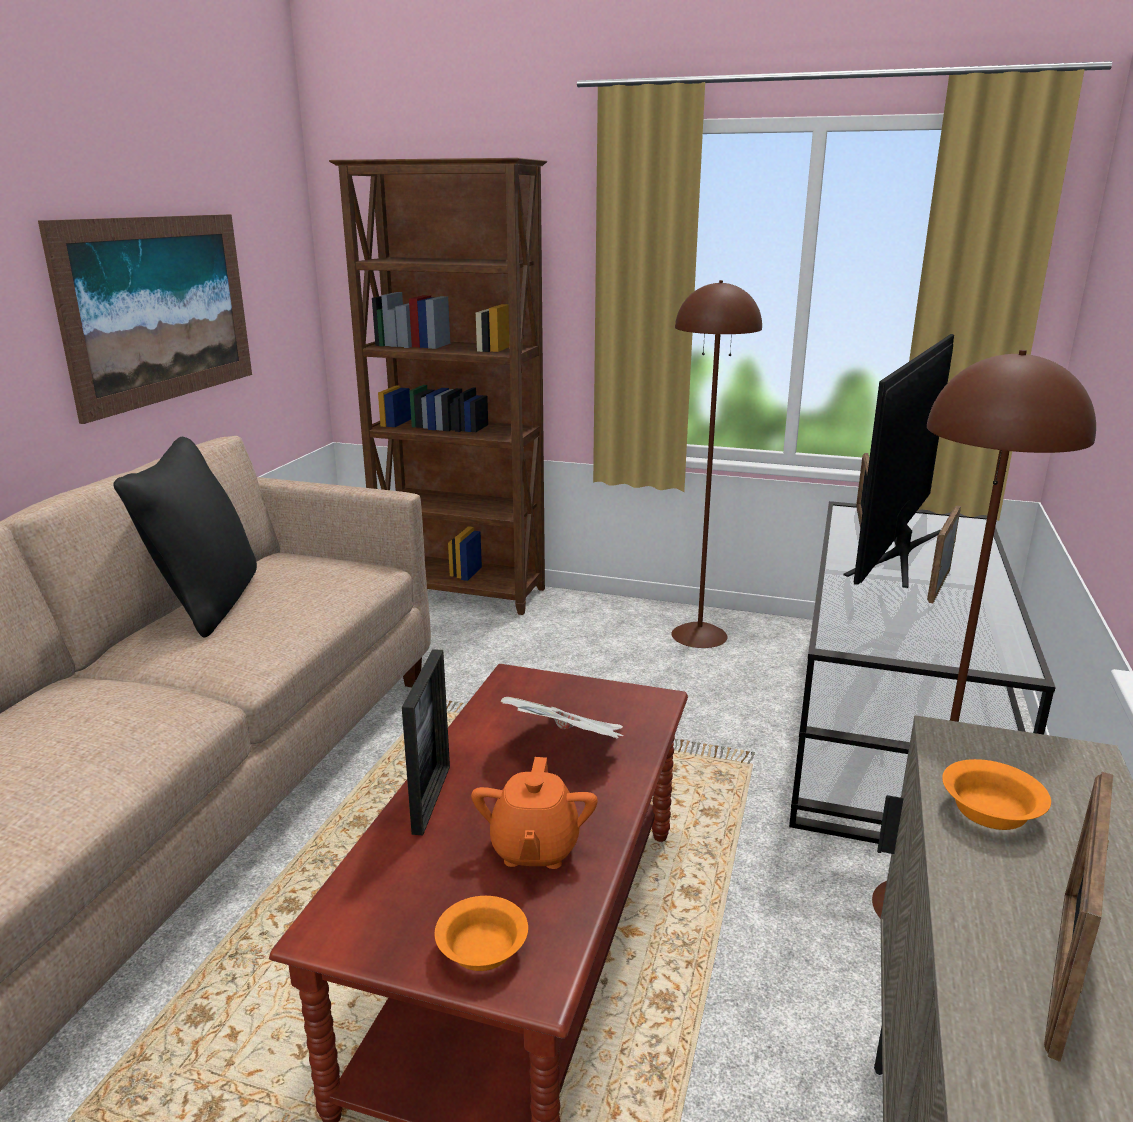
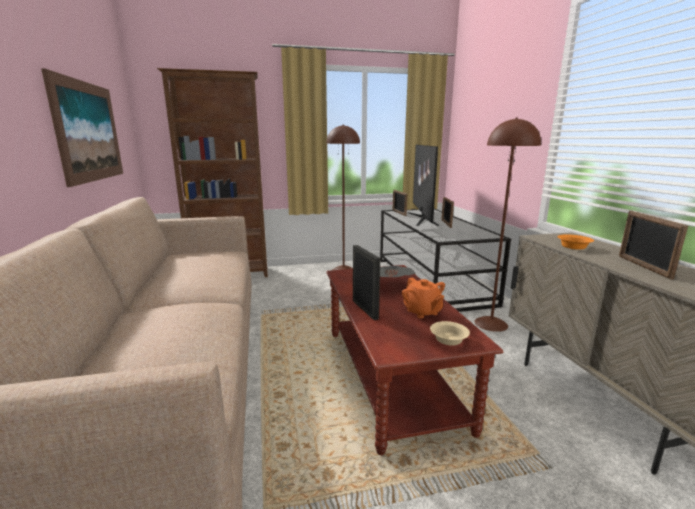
camera: 30 degrees left, 5 degrees down
black pillow [113,437,257,637] -> none
orange bowl [435,896,528,971] -> beige bowl [430,321,470,346]

